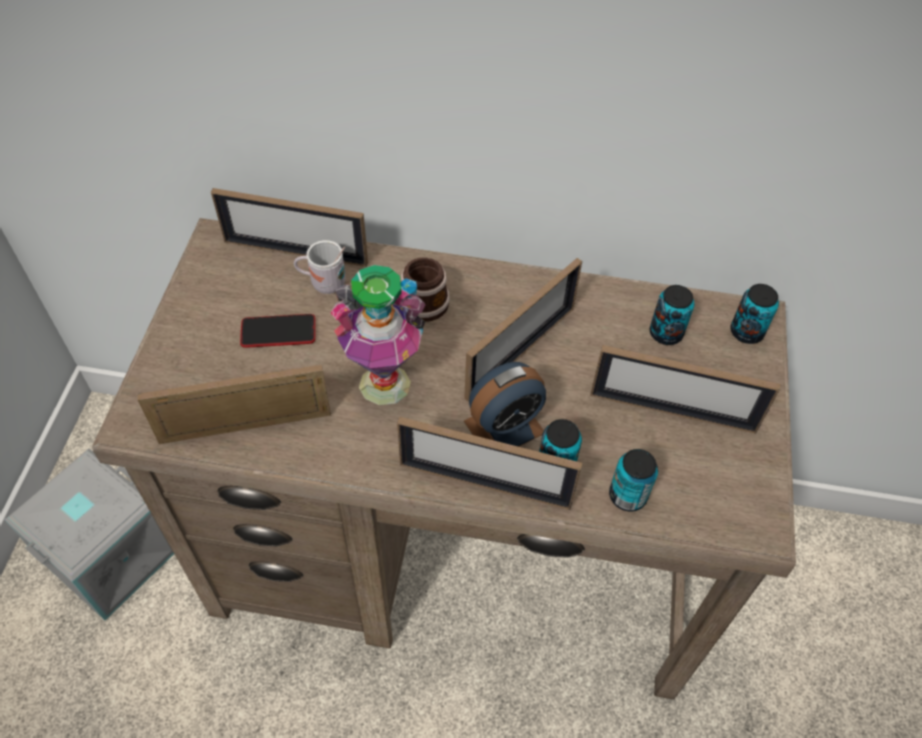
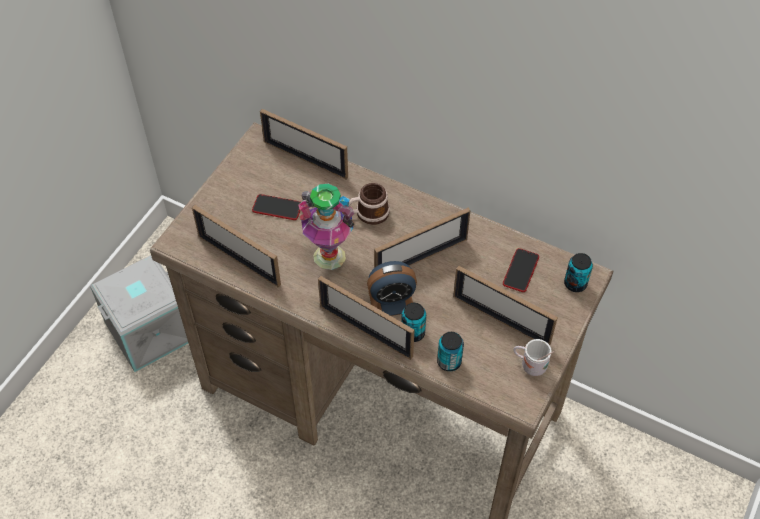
camera: 20 degrees right, 0 degrees up
picture frame [138,365,331,444] -> picture frame turned 150 degrees counterclockwise [192,205,281,288]
white mug [294,240,345,294] -> white mug moved to [513,339,555,376]
can [650,285,694,345] -> phone [503,248,539,292]

